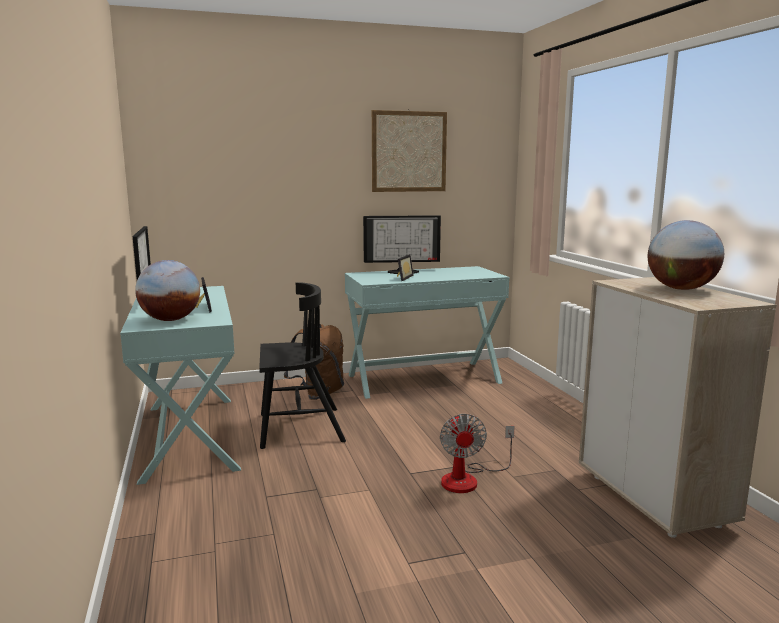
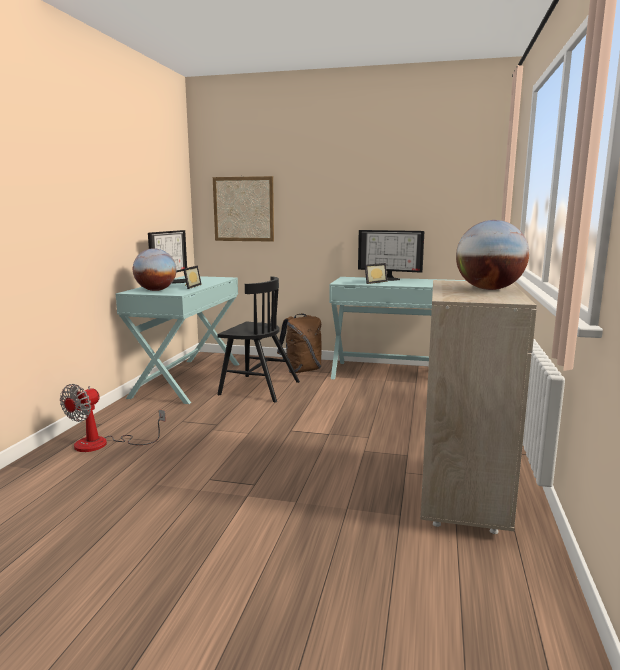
camera: 30 degrees right, 0 degrees up
picture [372,110,447,192] -> picture moved to [213,176,274,242]
fan [440,414,515,493] -> fan moved to [60,384,166,452]

